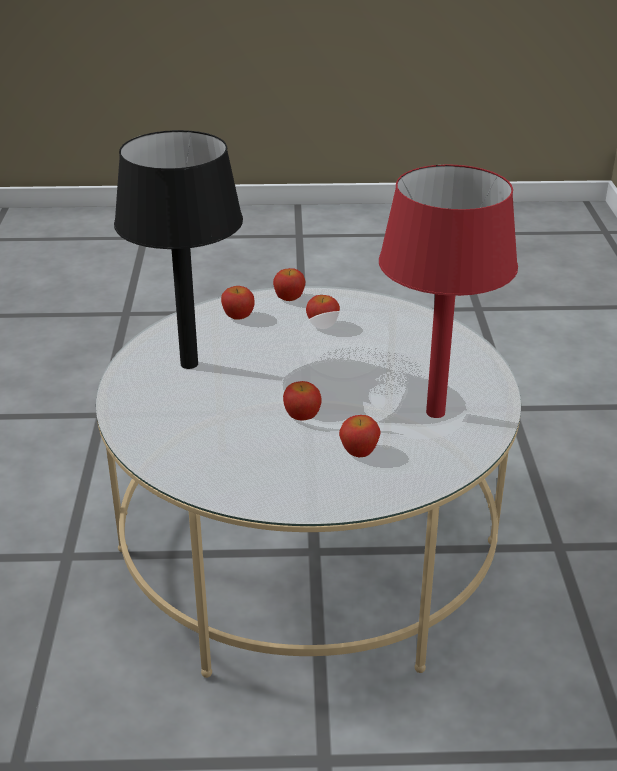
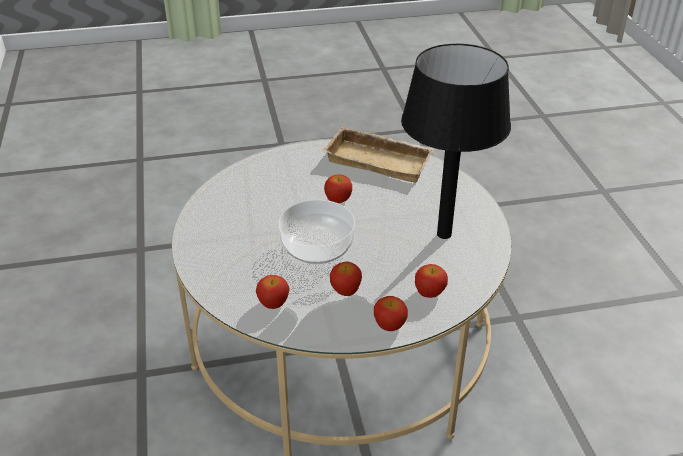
camera: 170 degrees right, 5 degrees up
apple [339,415,381,457] -> apple moved to [256,275,289,309]
red table lamp [379,165,518,418] -> none
none -> beige tray [322,126,435,183]

